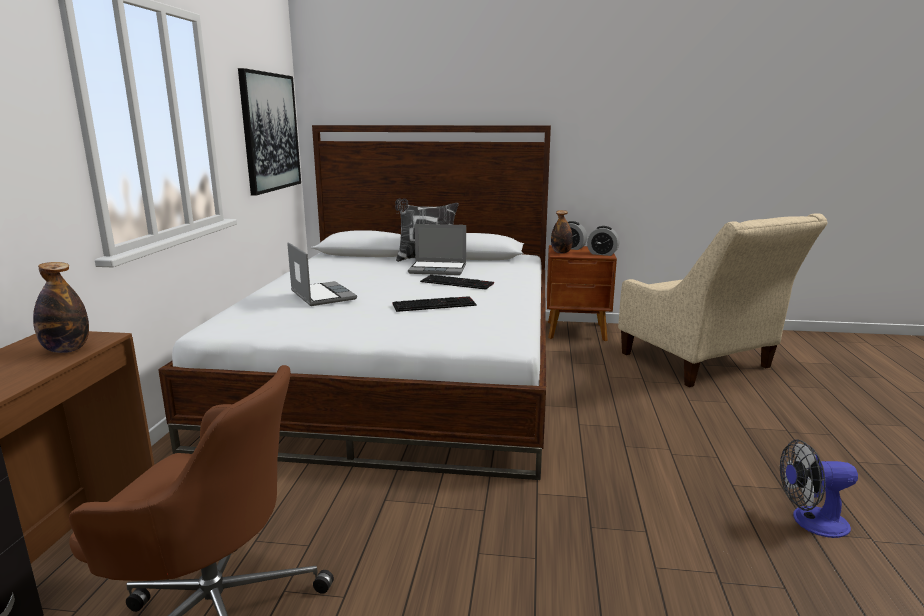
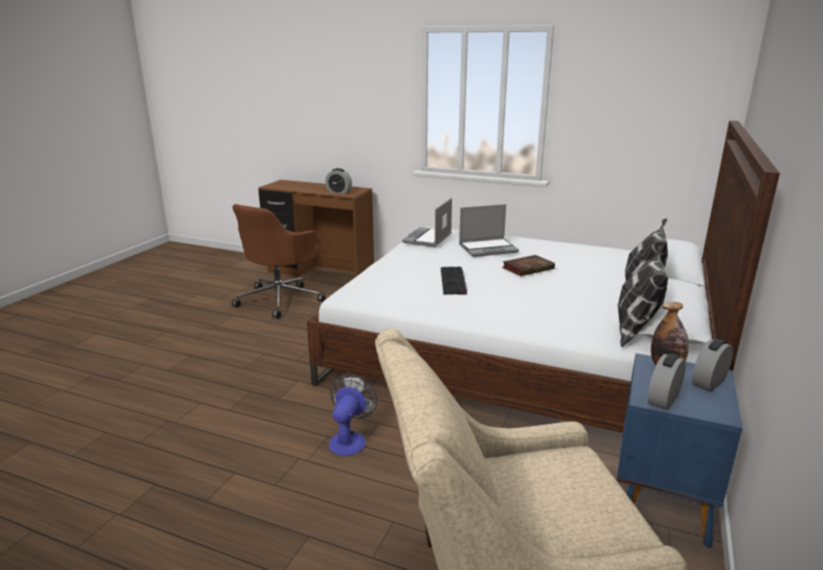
camera: 105 degrees right, 5 degrees up
bottle [33,262,89,353] -> alarm clock [325,168,352,194]
picture [238,68,301,195] -> none
laptop [408,224,466,275] -> laptop moved to [402,198,452,247]
keyboard [420,275,494,290] -> none
brown nightstand [547,245,617,341] -> blue nightstand [617,353,743,548]
fan [780,439,858,538] -> fan moved to [329,375,377,456]
none -> book [502,255,555,276]
none -> pillow [618,243,668,347]

